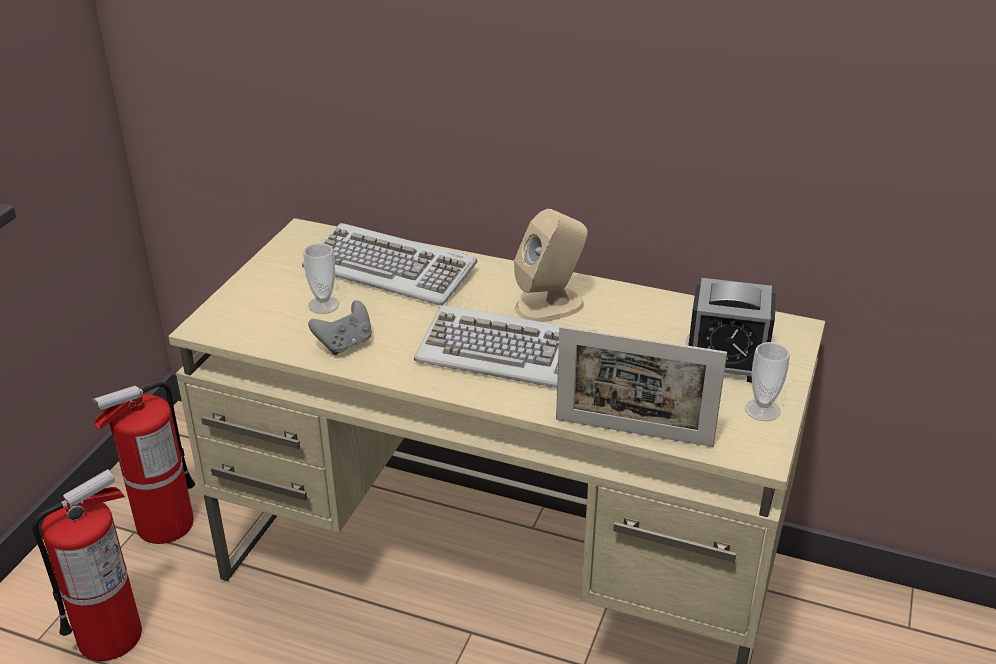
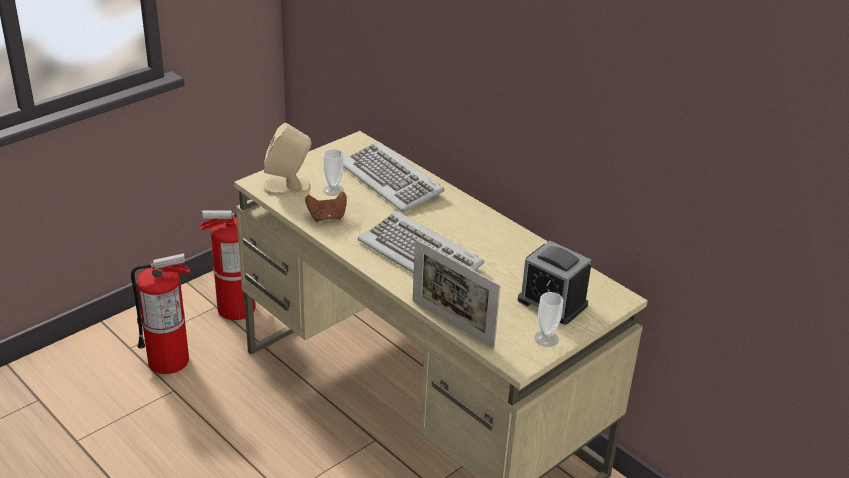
camera: 25 degrees right, 0 degrees up
grey game controller [308,300,372,355] -> brown game controller [305,192,347,222]
beige speaker [514,209,588,322] -> beige speaker moved to [263,123,311,196]

